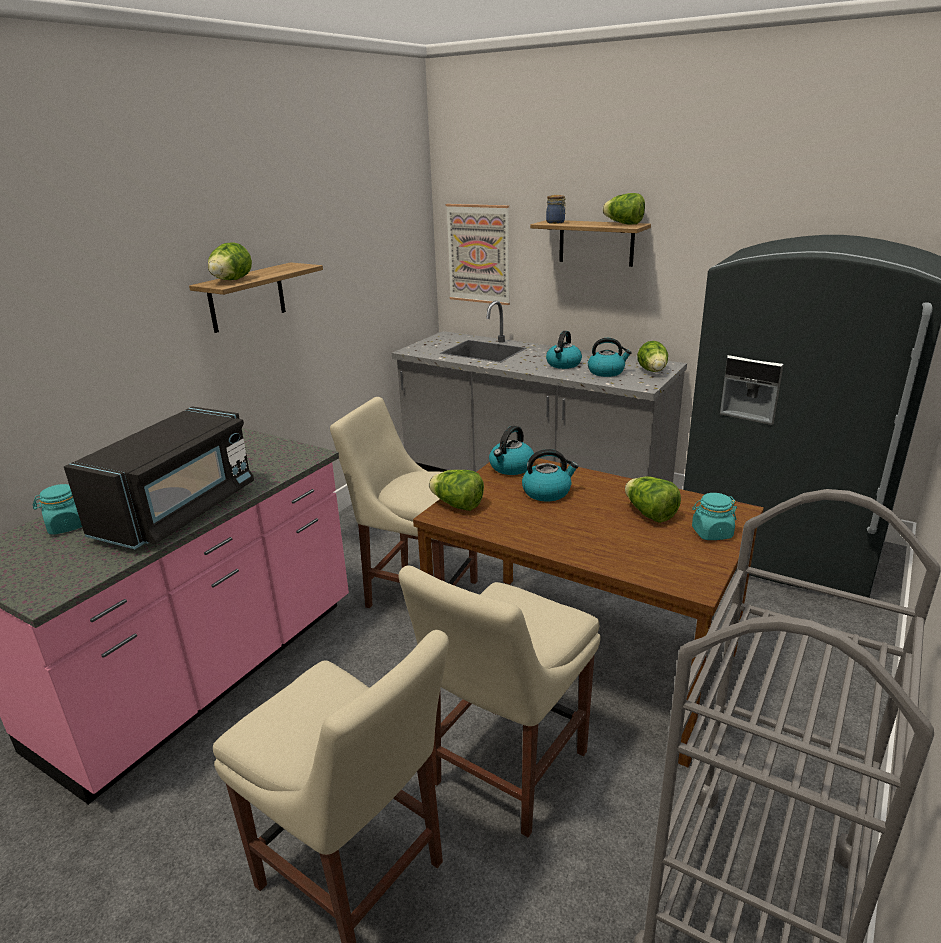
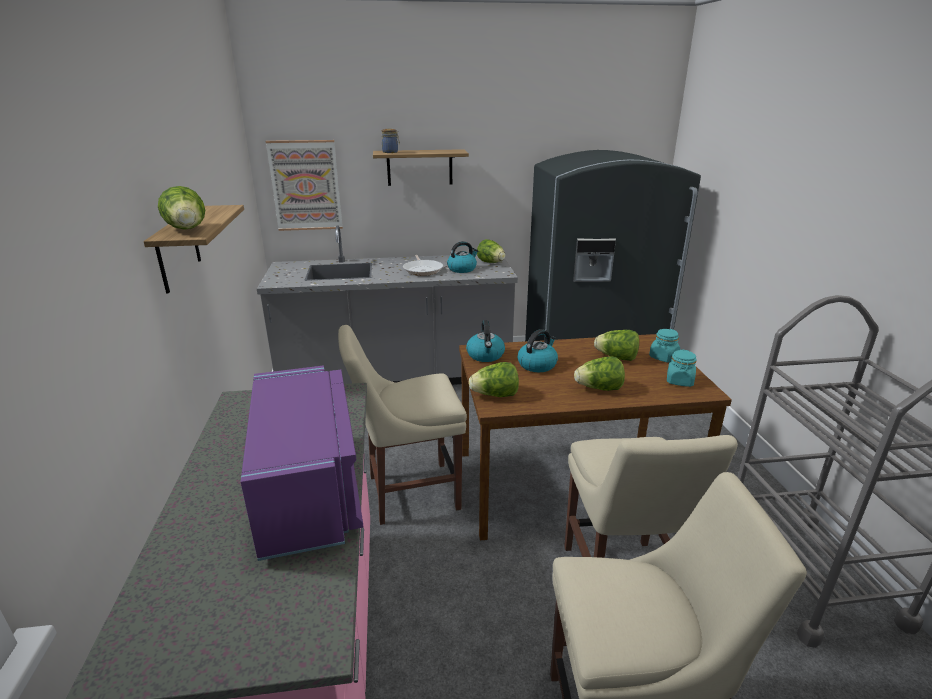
camera: 40 degrees left, 0 degrees up
turquoise jar [33,484,82,535] -> turquoise jar moved to [667,349,697,387]
black microwave [64,406,254,549] -> purple microwave [241,366,363,561]
kettle [546,331,582,369] -> frying pan [403,255,443,276]
lettuce [602,193,645,224] -> lettuce moved to [574,356,625,391]

